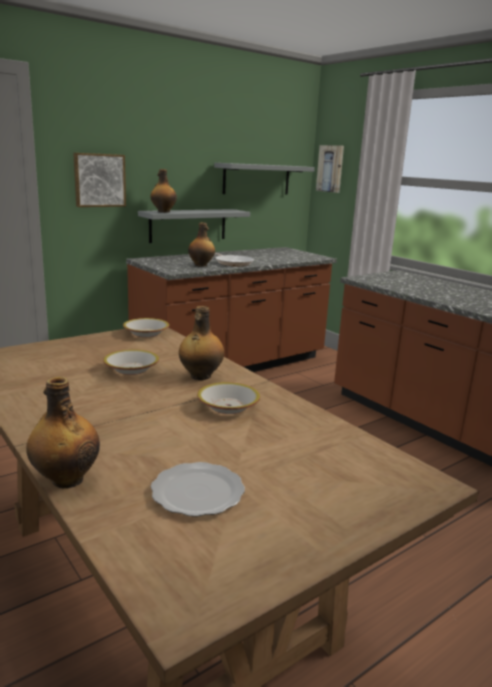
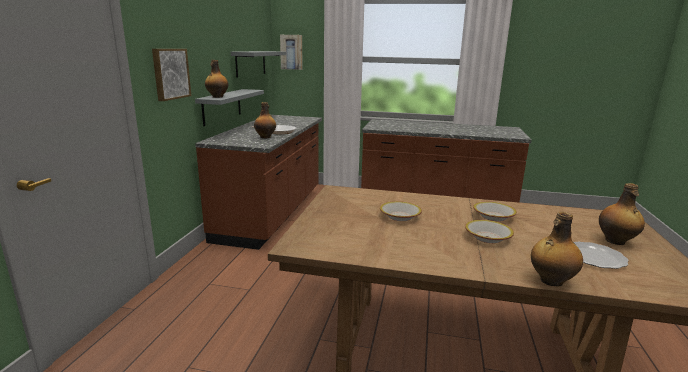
camera: 40 degrees left, 0 degrees up
bowl [123,318,169,337] -> bowl moved to [465,220,514,243]
bottle [179,306,224,380] -> bottle moved to [599,183,645,245]

